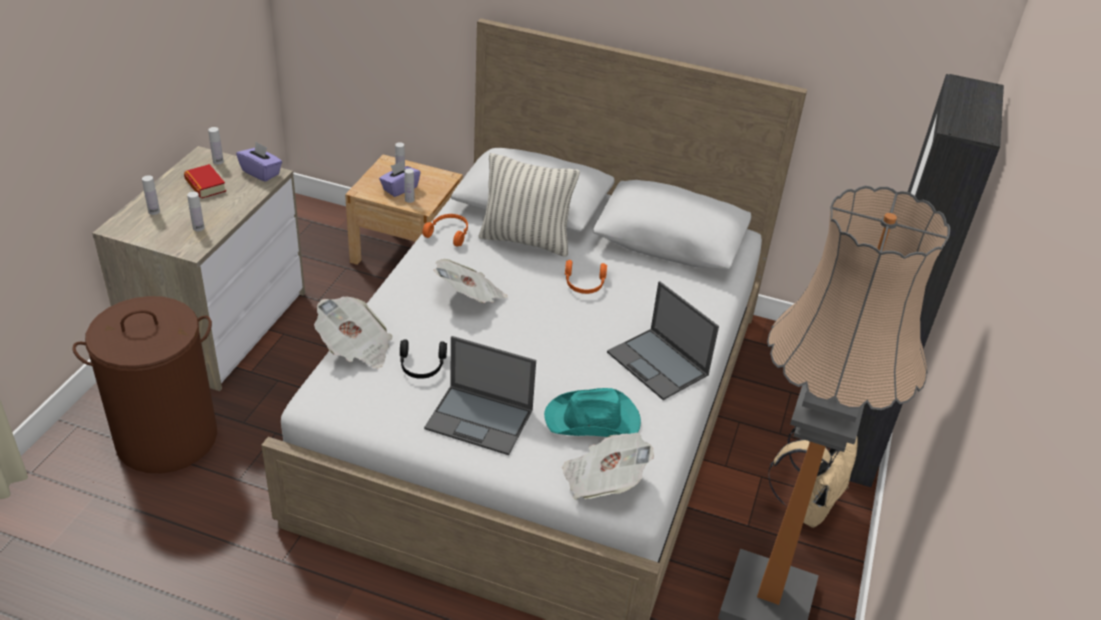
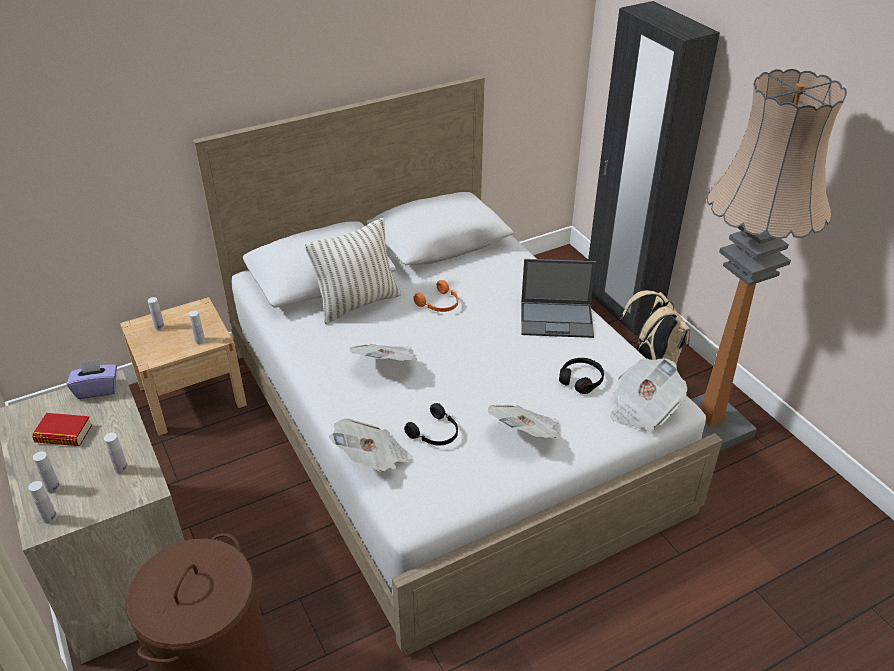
camera: 45 degrees left, 0 degrees up
white bottle [208,127,224,165] -> white bottle moved to [28,481,57,524]
purple tissue box [379,161,421,197] -> none
orange headphones [422,214,468,246] -> none
laptop [424,336,536,455] -> newspaper [488,405,559,438]
turquoise hat [544,388,641,437] -> black headphones [559,358,604,394]

